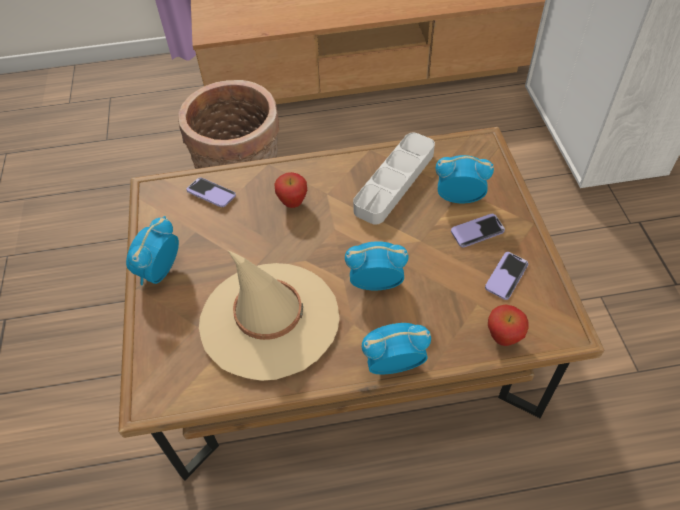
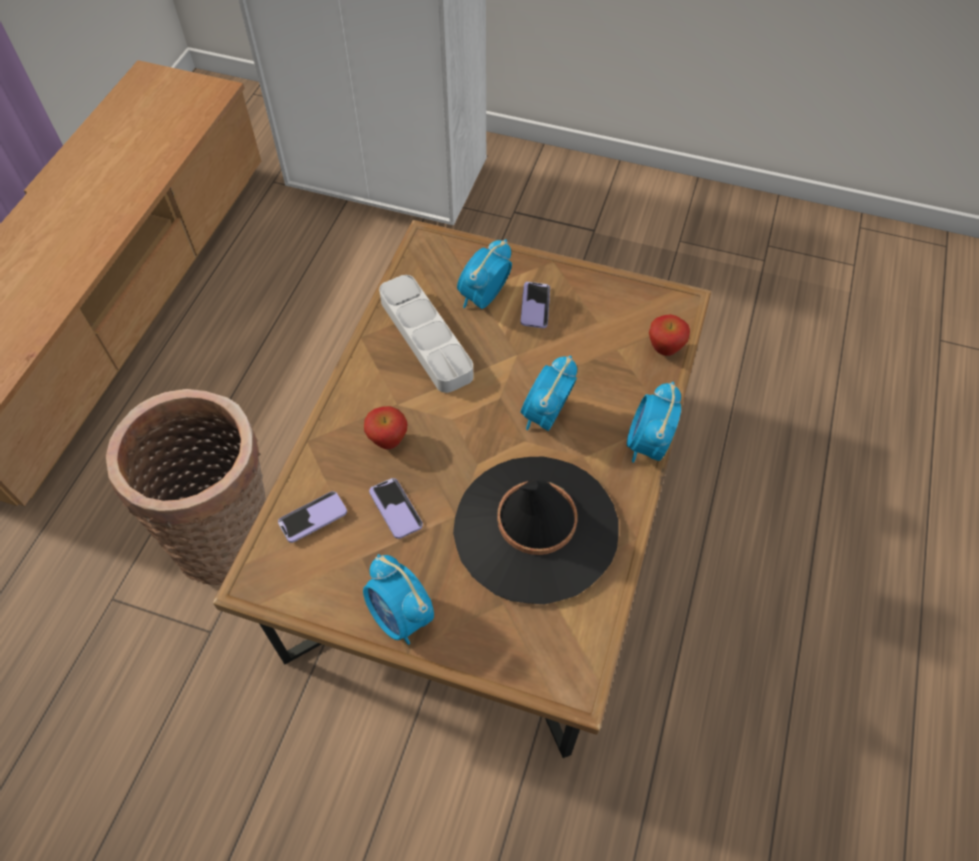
camera: 65 degrees left, 5 degrees up
beige hat [199,250,340,381] -> black hat [453,457,619,604]
phone [485,252,528,300] -> phone moved to [369,478,423,539]

